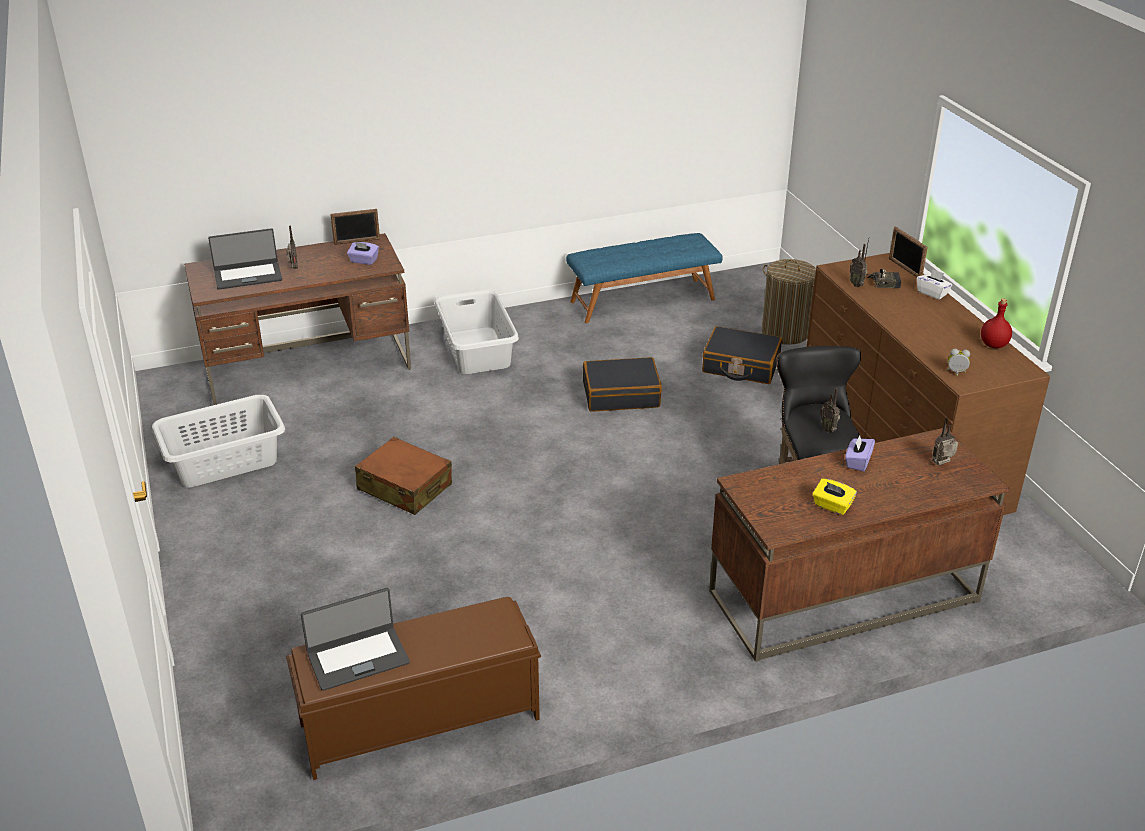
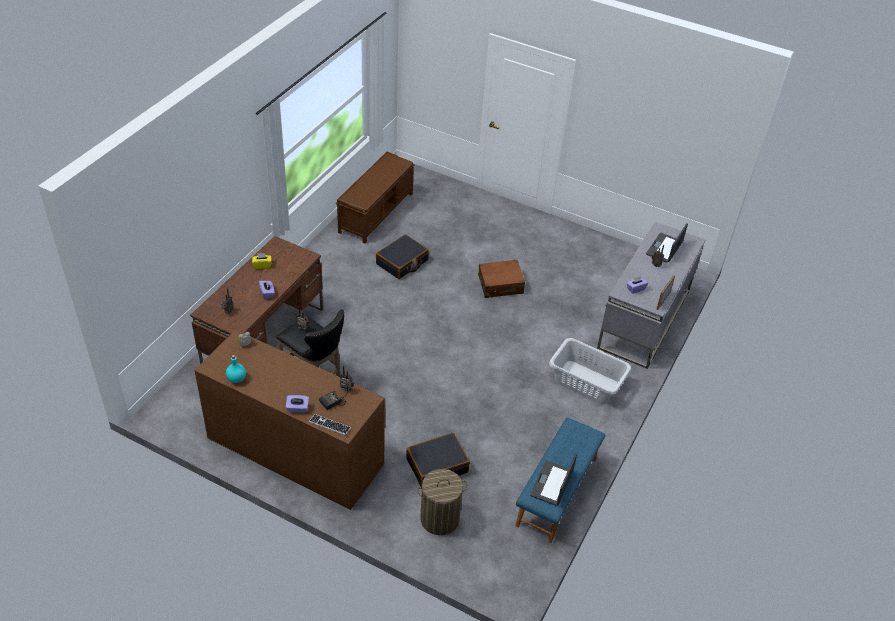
camera: 135 degrees right, 10 degrees up
grey laundry basket [152,395,285,488] -> none
brown desk [184,233,411,405] -> grey desk [597,222,705,369]
laptop [301,588,410,691] -> laptop moved to [530,453,577,506]
black suitcase [583,357,662,411] -> black suitcase moved to [376,234,429,279]
picture frame [889,227,928,277] -> keyboard [309,414,351,435]
white tissue box [917,269,952,300] -> purple tissue box [286,395,309,413]
red bottle [981,298,1012,348] -> turquoise bottle [226,355,246,383]

